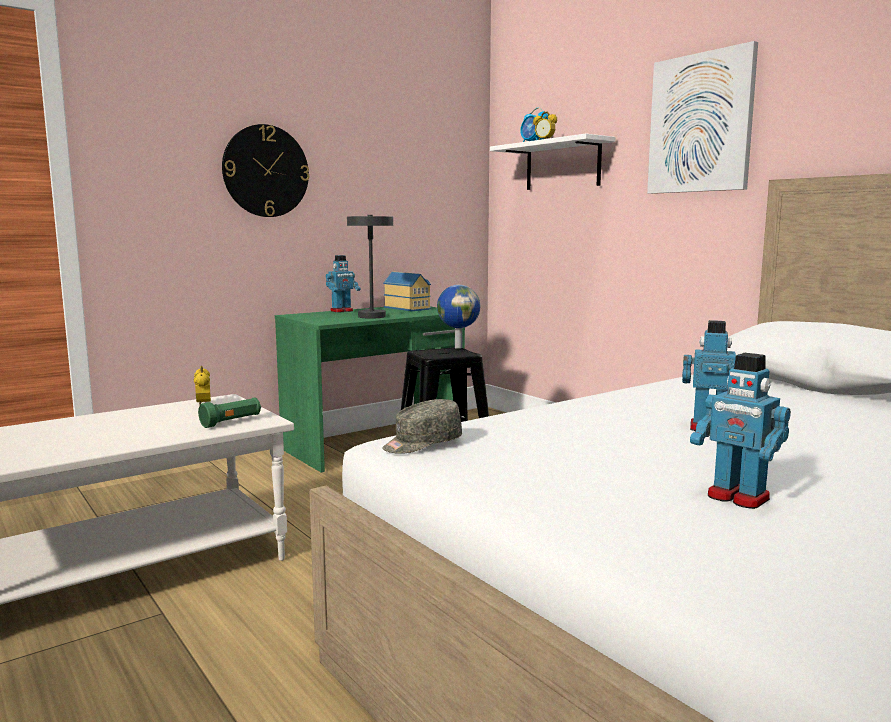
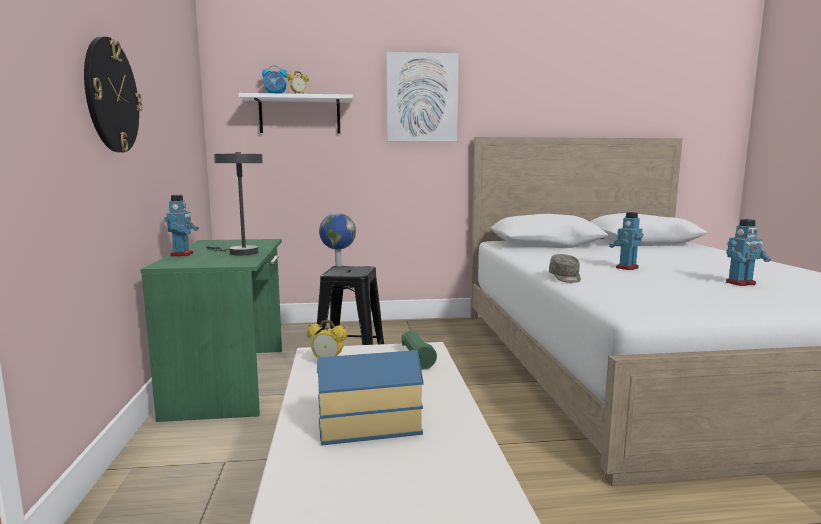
camera: 60 degrees left, 0 degrees up
grey cap [382,399,462,454] -> grey cap moved to [549,254,581,283]
toy house [383,272,431,311] -> toy house moved to [317,350,423,446]

